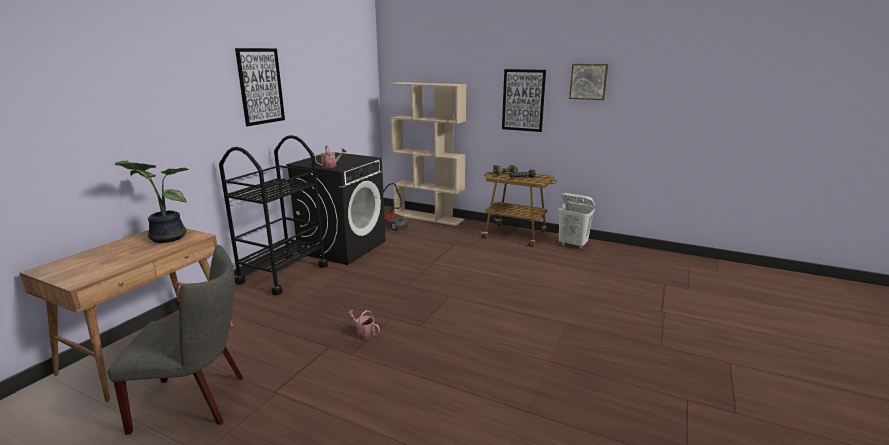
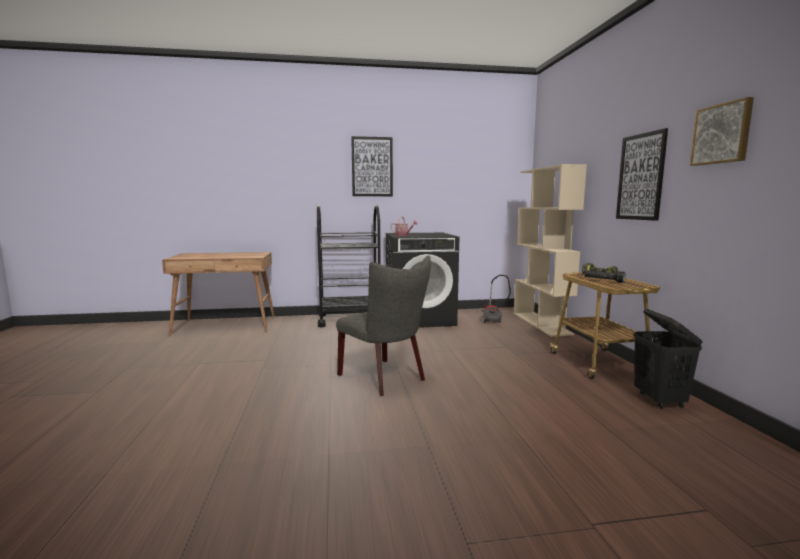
camera: 55 degrees right, 10 degrees down
grey chair [107,245,243,435] -> grey chair moved to [336,255,431,396]
potted plant [114,161,190,243] -> none
watering can [346,310,380,340] -> none
white laundry basket [558,193,595,249] -> black laundry basket [633,309,702,409]

